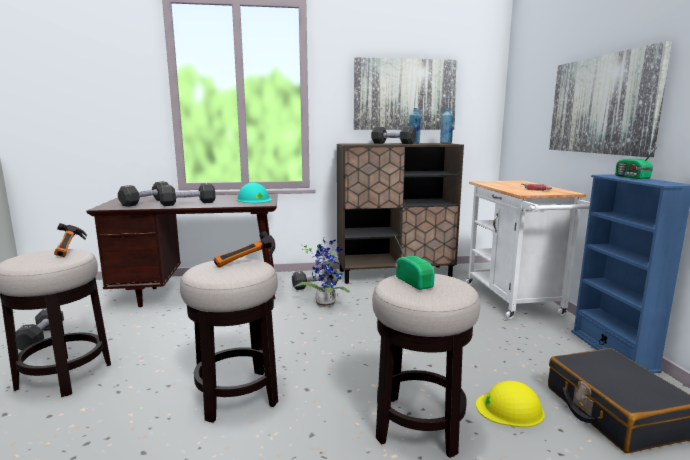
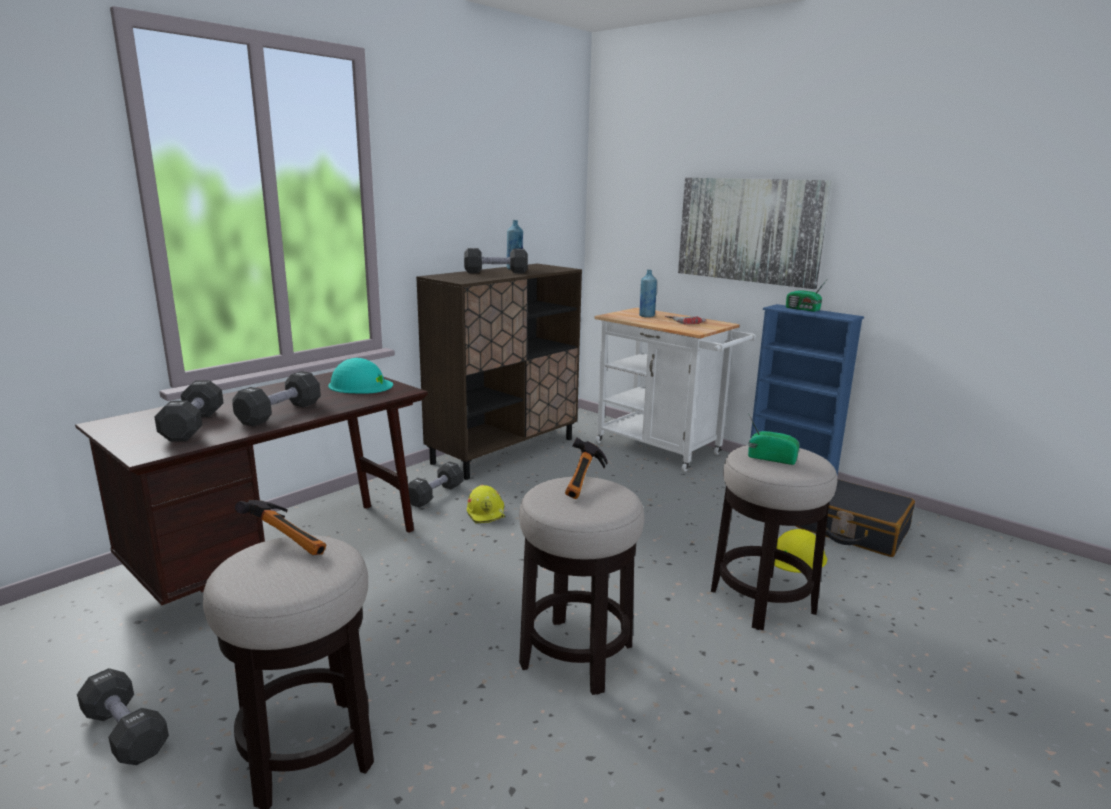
camera: 40 degrees left, 5 degrees up
potted plant [294,239,350,307] -> yellow hard hat [467,485,505,523]
picture [354,57,458,130] -> none
blue bottle [440,108,453,144] -> blue bottle moved to [639,270,657,317]

